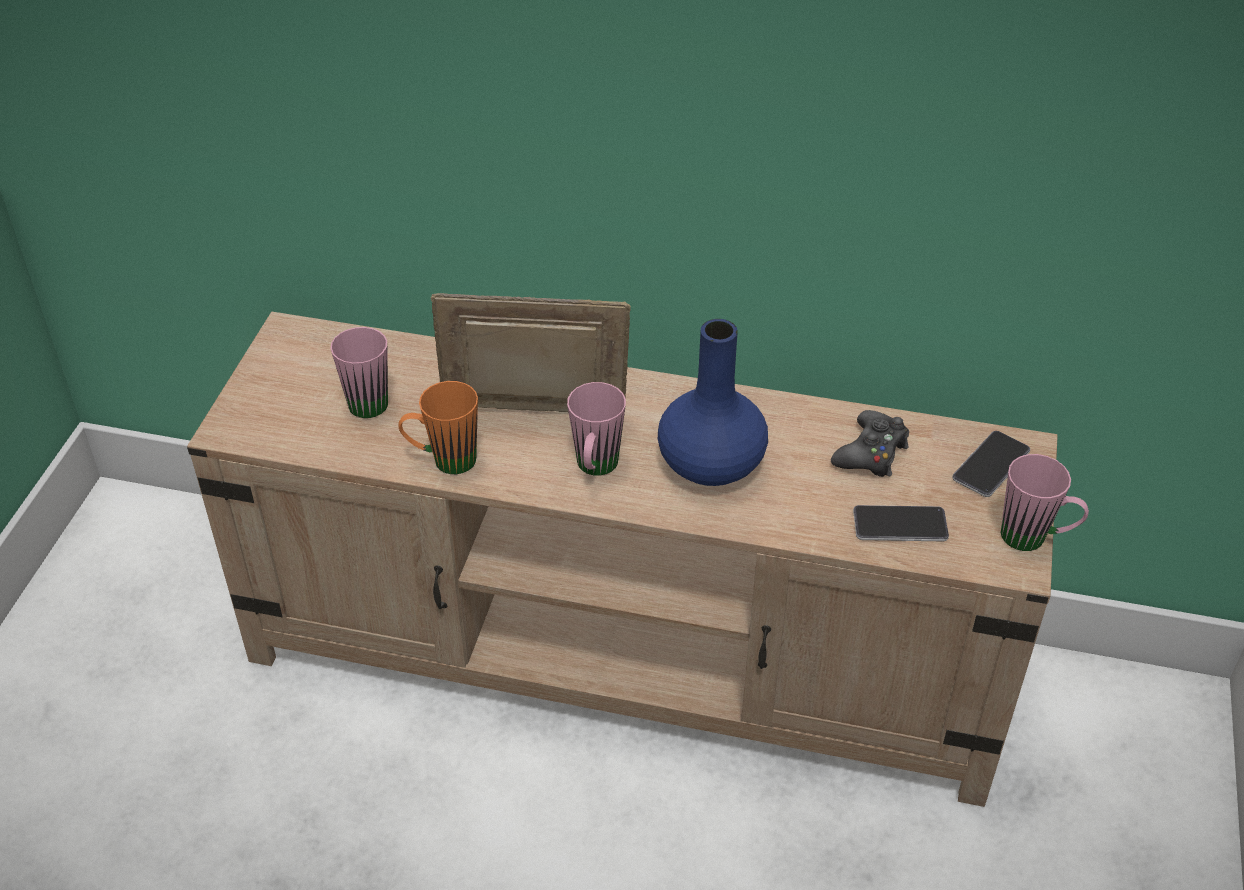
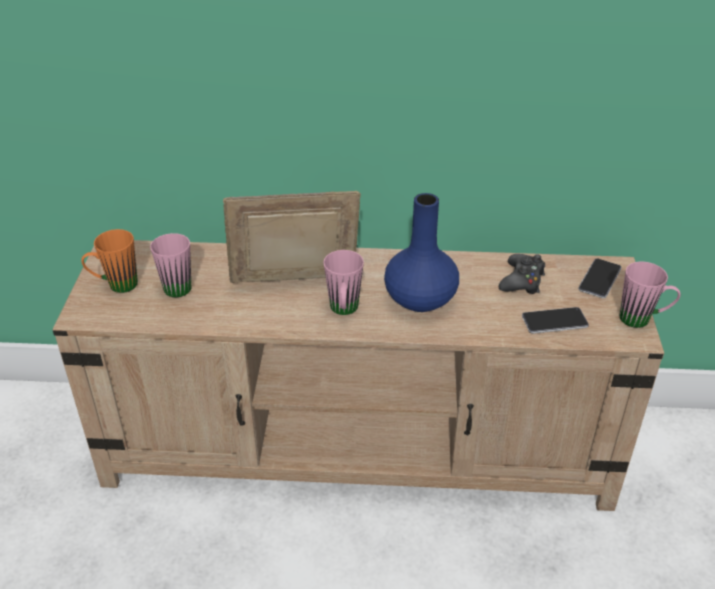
camera: 10 degrees left, 5 degrees down
orange mug [399,381,478,474] -> orange mug moved to [81,229,138,293]

